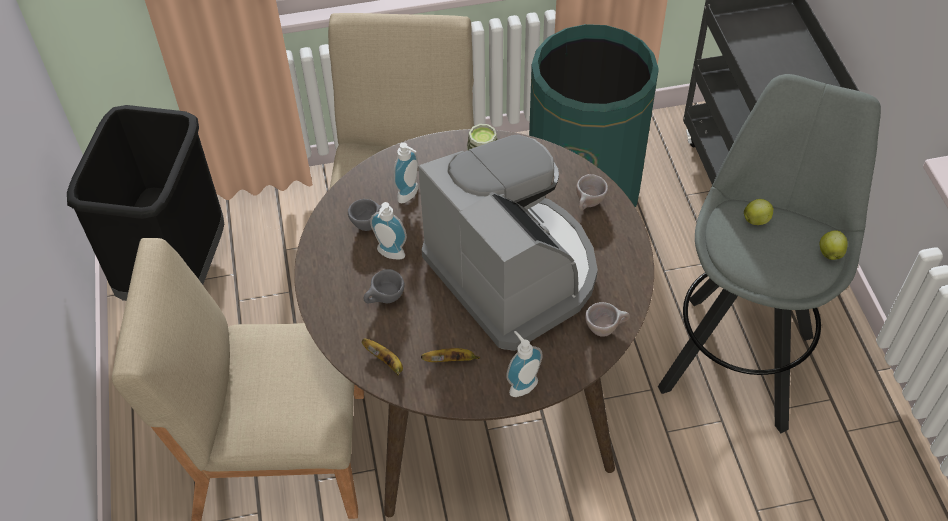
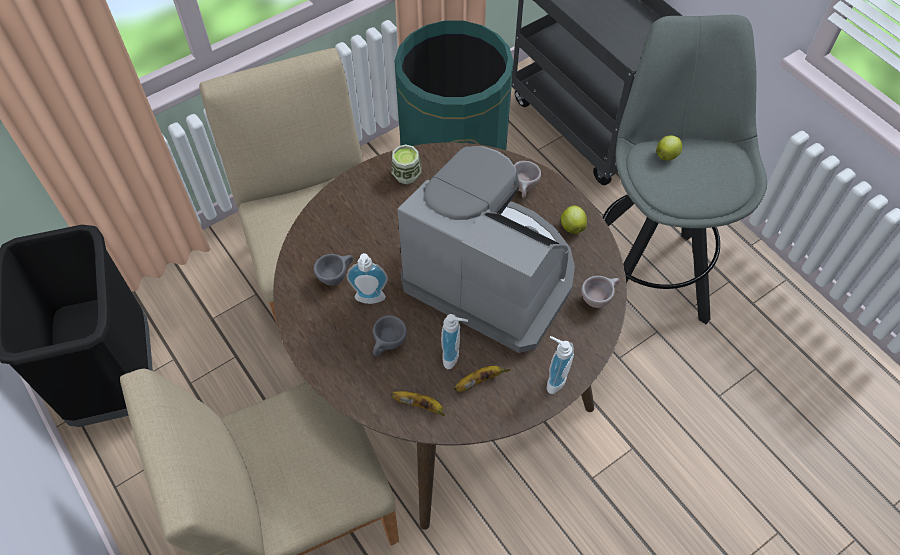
camera: 25 degrees left, 5 degrees up
soap dispenser [394,142,419,203] -> soap dispenser moved to [441,314,468,369]
apple [820,230,848,260] -> apple moved to [561,206,587,234]

